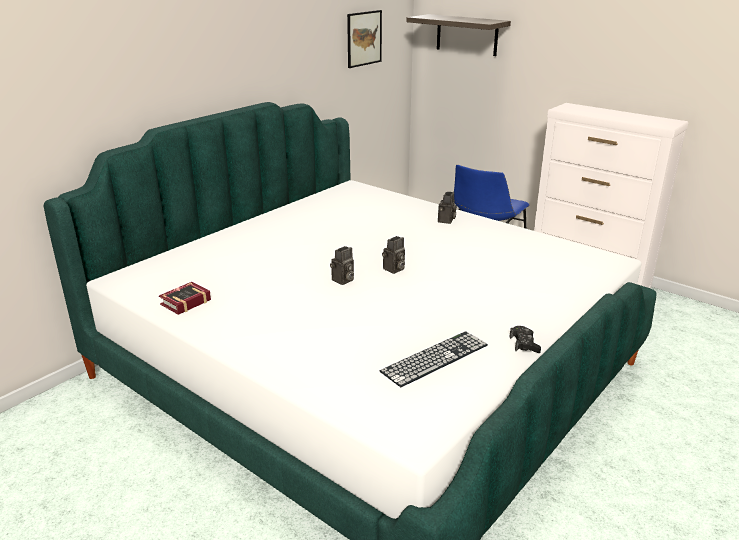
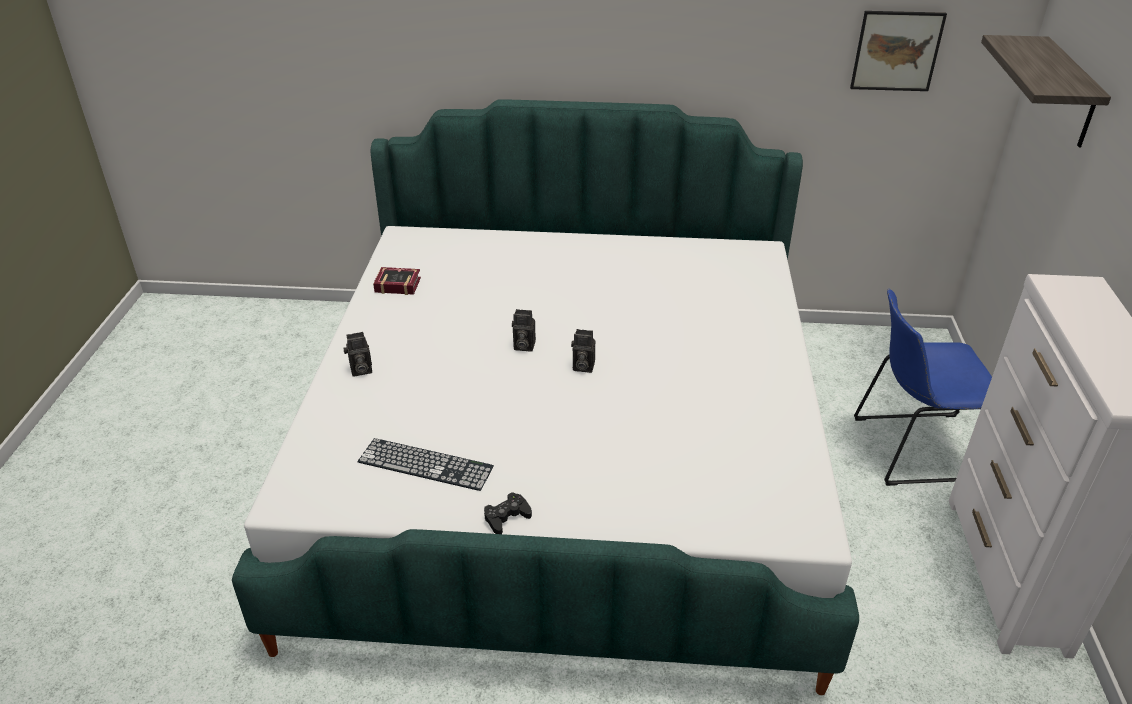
camera: 55 degrees right, 10 degrees up
camera [438,191,457,224] -> camera moved to [343,332,372,376]

